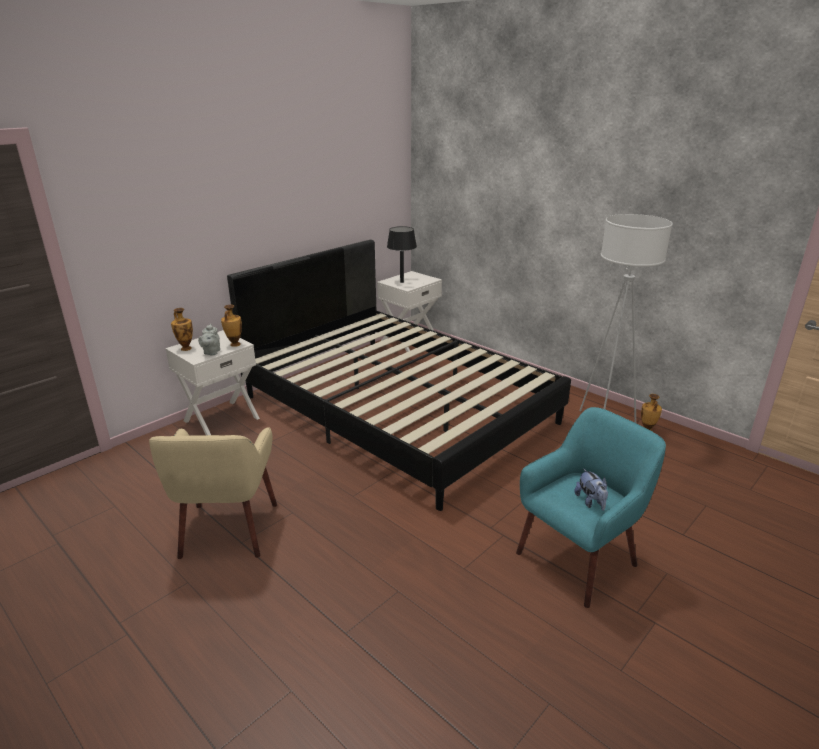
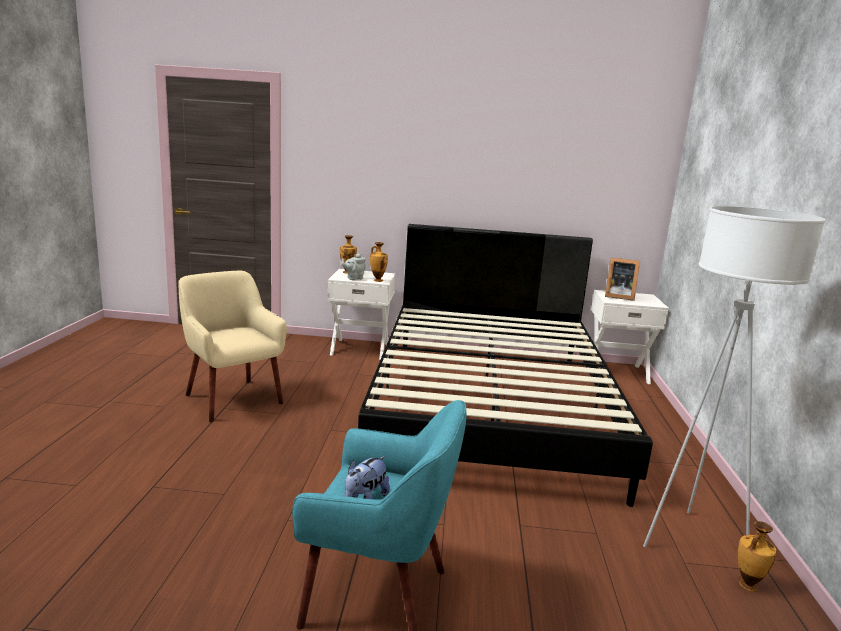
camera: 50 degrees right, 10 degrees down
beige armchair [149,427,277,559] -> beige armchair turned 90 degrees clockwise [179,271,287,422]
black table lamp [387,226,417,283] -> picture frame [605,258,640,301]

